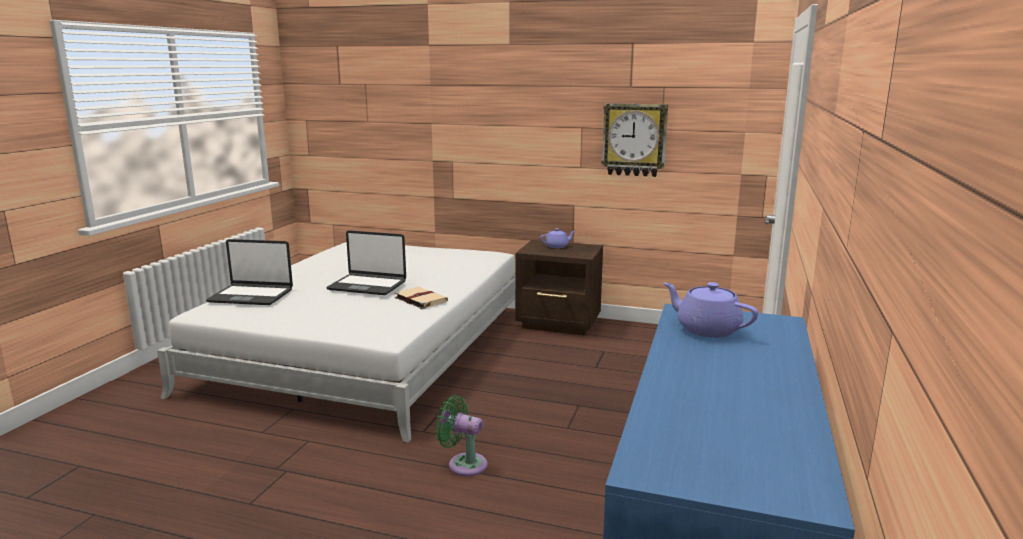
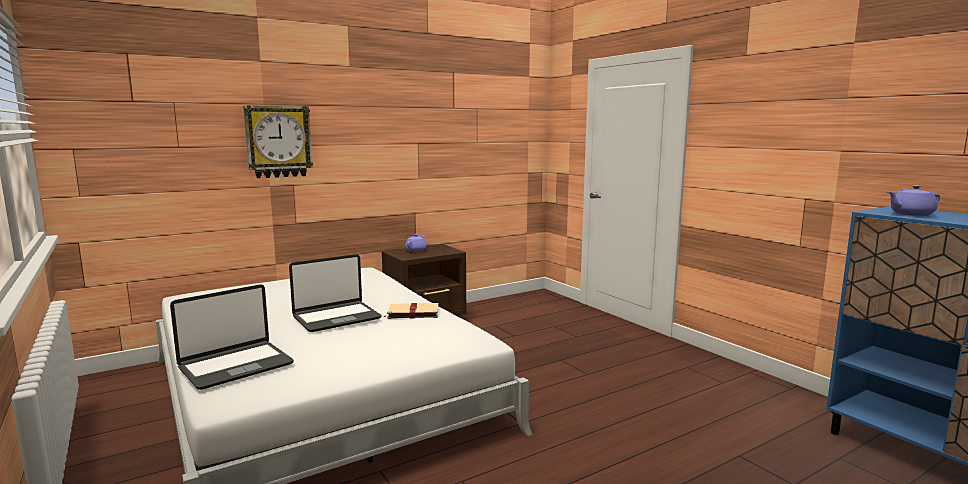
camera: 50 degrees left, 5 degrees down
green fan [435,395,487,476] -> none
wall clock [601,103,668,177] -> wall clock moved to [243,105,313,178]

